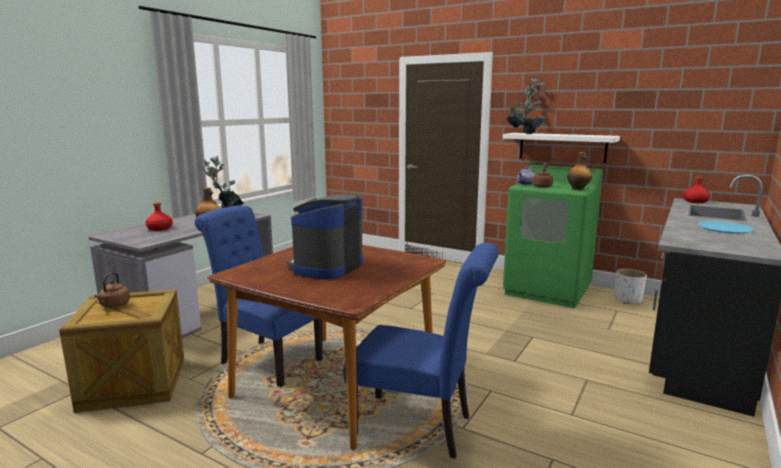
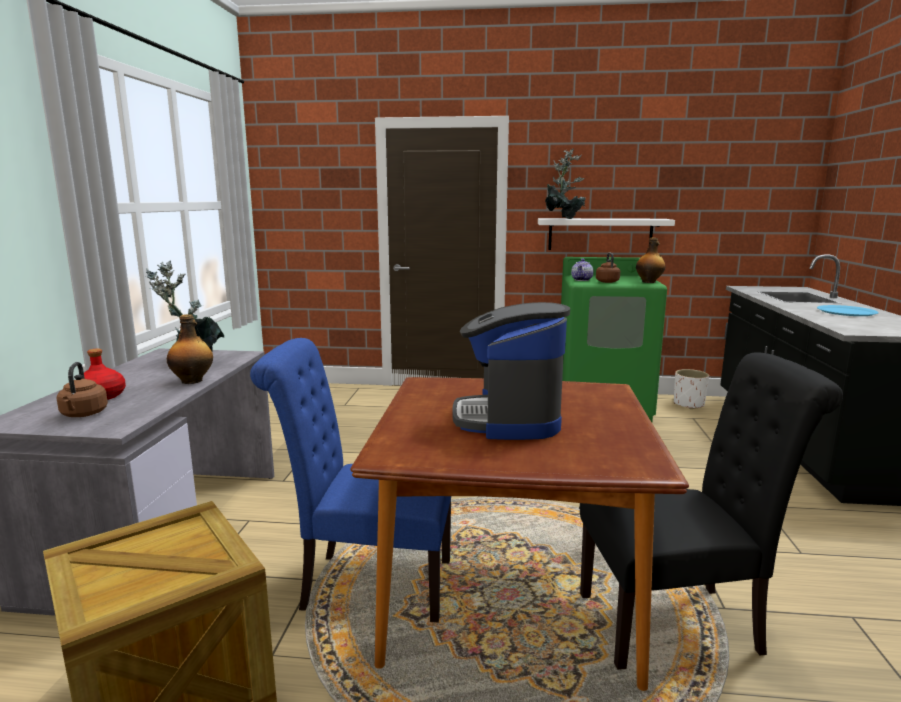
camera: 25 degrees left, 0 degrees up
brown kettle [94,272,130,308] -> brown kettle moved to [56,362,108,417]
blue chair [343,242,499,459] -> black chair [580,352,843,670]
red bottle [683,177,710,203] -> none

